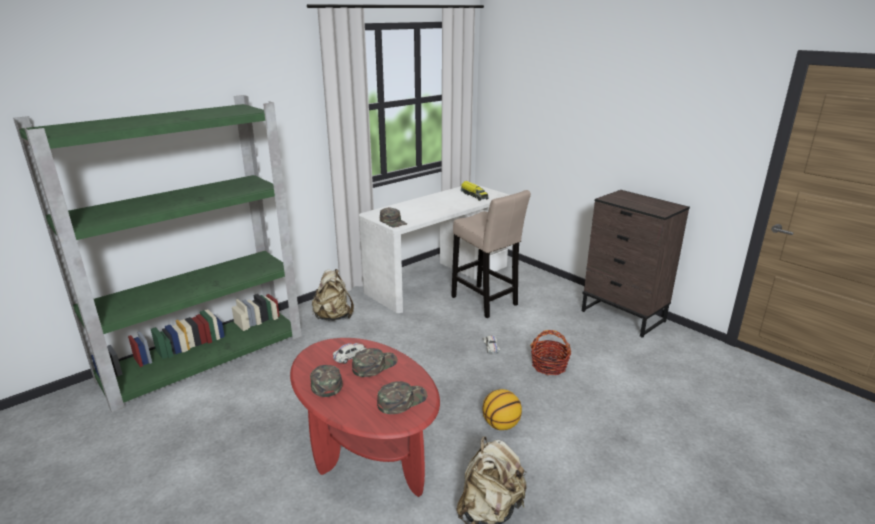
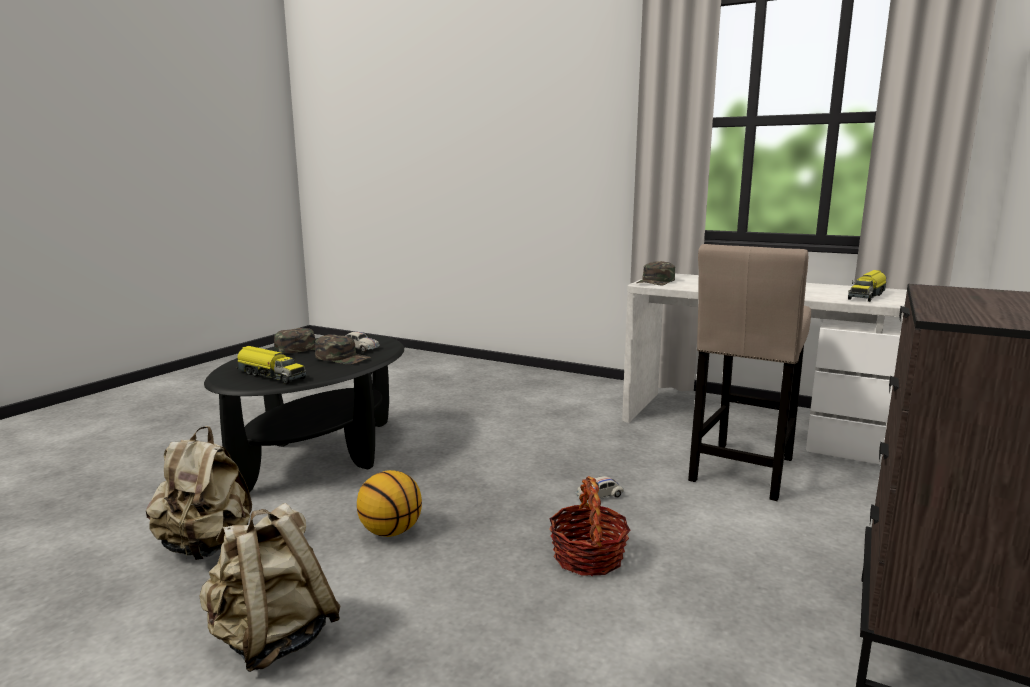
camera: 70 degrees right, 10 degrees down
green bookcase [13,95,302,412] -> none
red coffee table [290,338,440,497] -> black coffee table [204,335,404,493]
beige backpack [312,269,354,321] -> beige backpack moved to [199,503,340,672]
green cap [377,381,428,414] -> toy truck [237,346,306,384]

